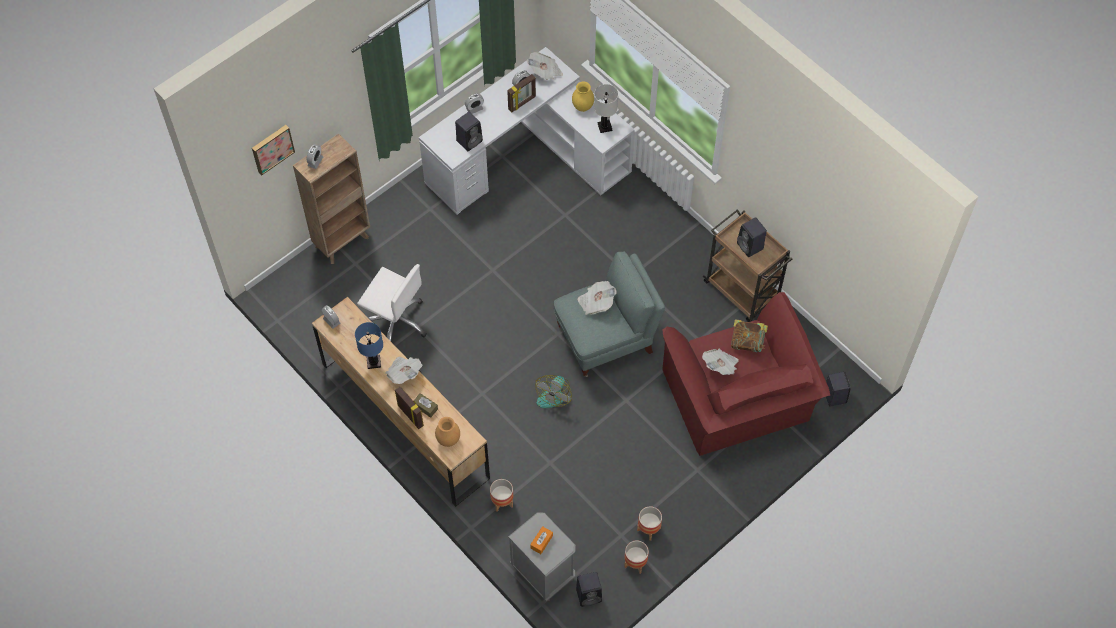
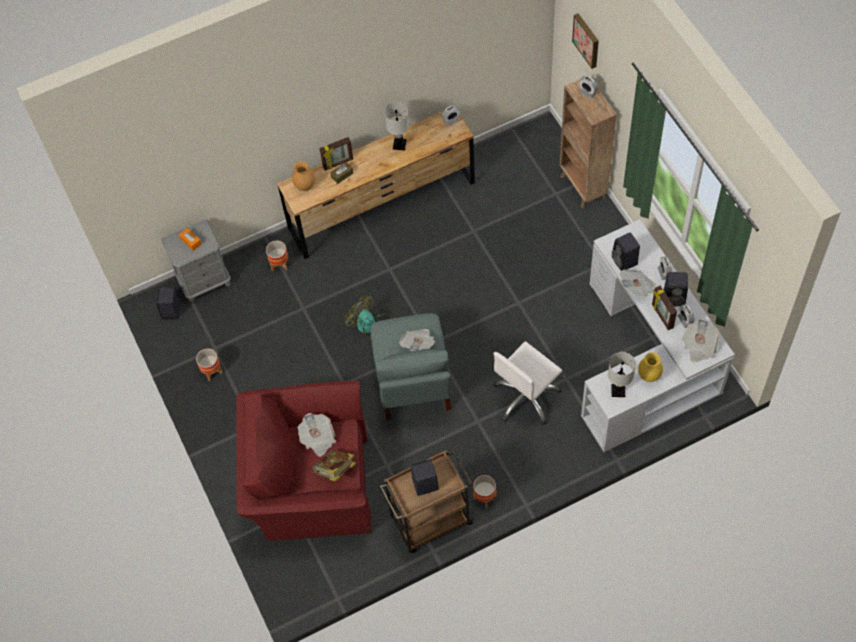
camera: 110 degrees right, 0 degrees up
blue table lamp [355,322,383,369] -> white table lamp [384,102,409,150]
white office chair [357,264,427,341] -> white office chair moved to [493,341,562,425]
newspaper [385,357,422,384] -> newspaper moved to [619,269,656,296]
planter [624,540,649,574] -> planter moved to [473,475,497,508]
black speaker [826,372,851,407] -> black speaker moved to [664,272,688,306]

